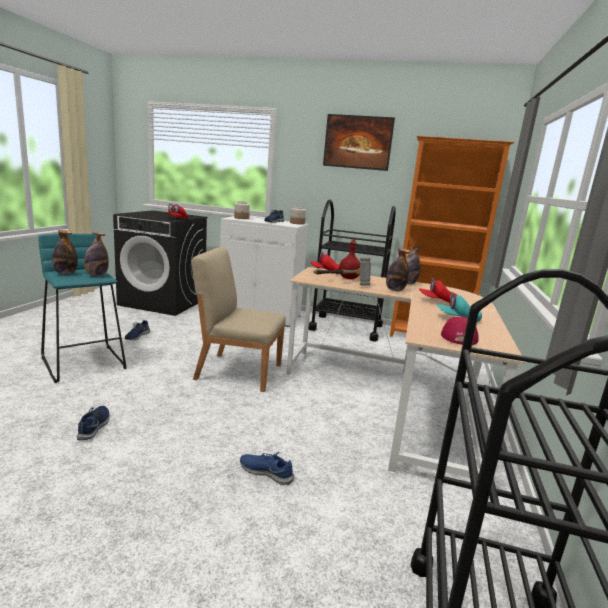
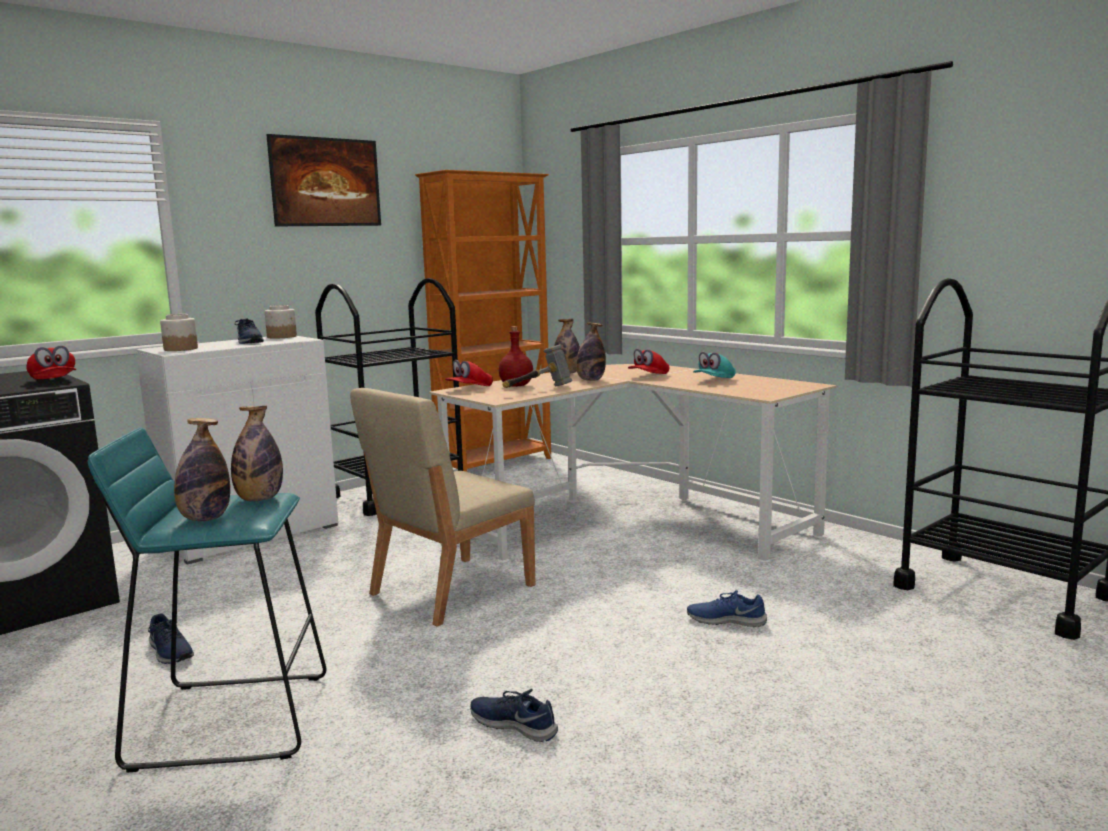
camera: 55 degrees left, 5 degrees down
blue shoe [240,452,294,485] -> blue shoe turned 45 degrees clockwise [687,590,767,627]
red cap [441,316,478,345] -> none

